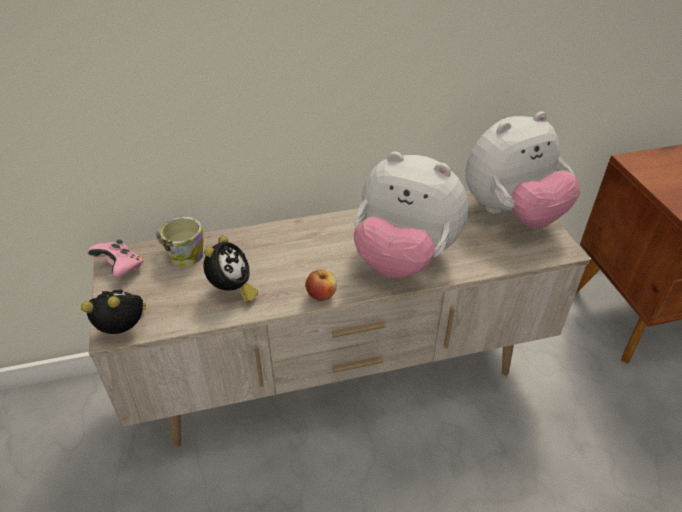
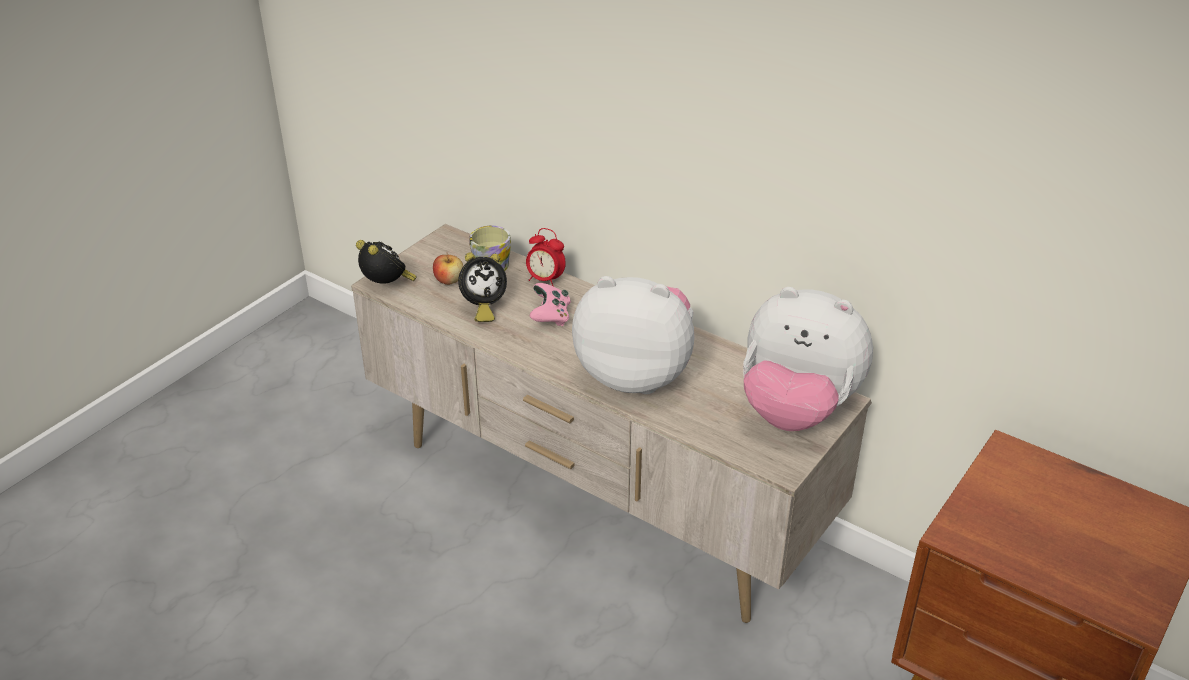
camera: 50 degrees right, 5 degrees down
pink game controller [87,239,143,277] -> pink game controller moved to [529,283,571,326]
apple [305,269,337,301] -> apple moved to [433,254,463,285]
plush toy [353,151,468,278] -> plush toy turned 120 degrees clockwise [572,276,694,394]
none -> alarm clock [526,228,566,286]

